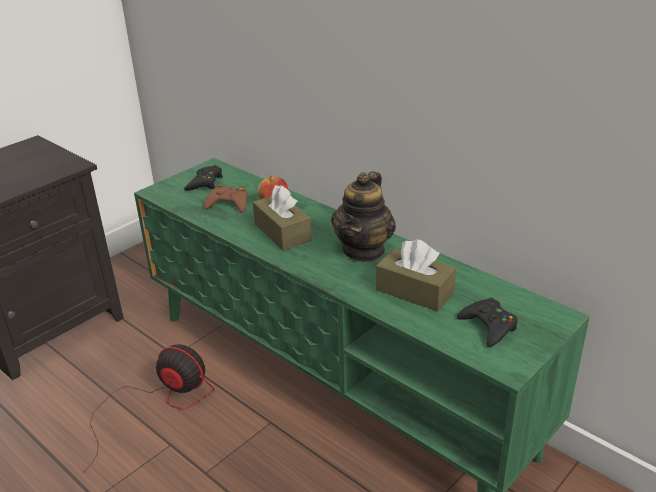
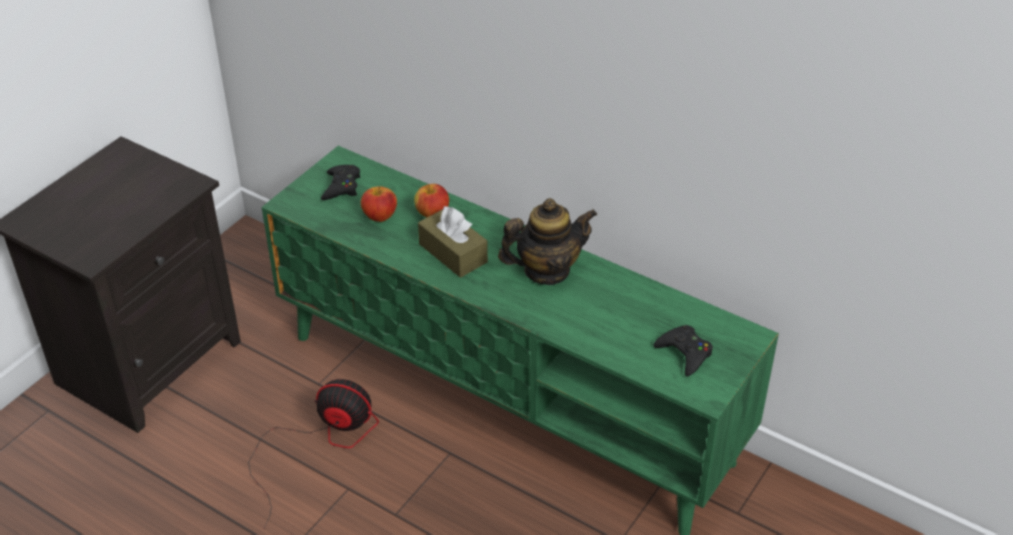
camera: 10 degrees left, 10 degrees up
brown game controller [204,184,247,213] -> apple [361,186,397,222]
teapot [331,171,396,262] -> teapot turned 120 degrees counterclockwise [498,198,597,285]
brown tissue box [376,239,456,312] -> none

